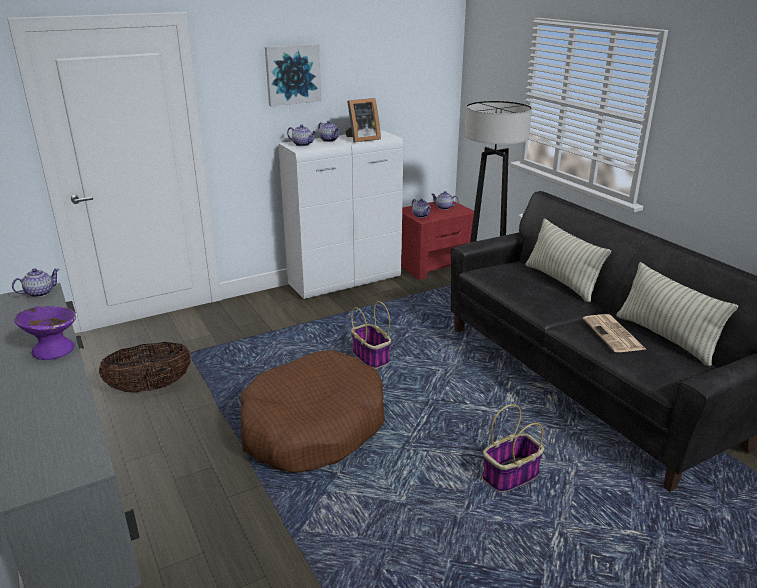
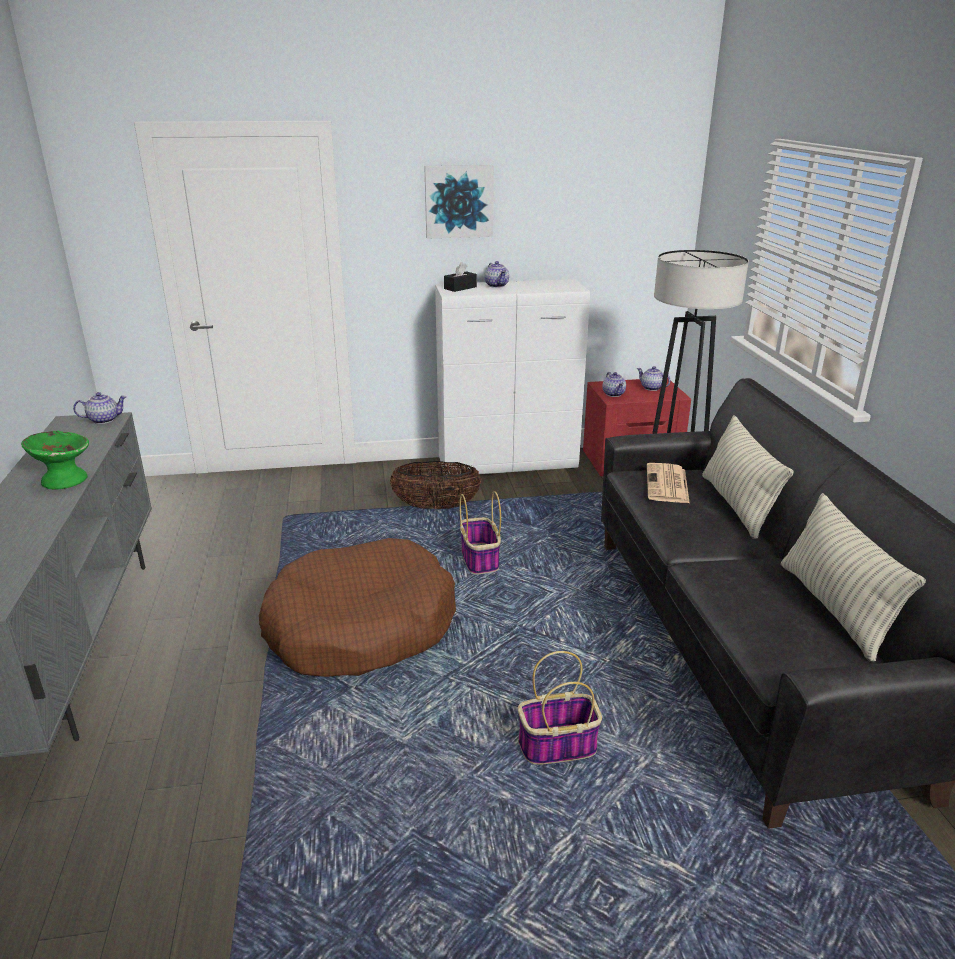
camera: 20 degrees right, 0 degrees up
purple bowl [14,306,76,360] -> green bowl [21,430,89,489]
basket [99,342,191,393] -> basket moved to [390,461,481,509]
teapot [287,125,317,146] -> black tissue box [444,262,477,292]
picture frame [345,98,381,143] -> none
newspaper [583,314,647,352] -> newspaper moved to [647,463,690,503]

